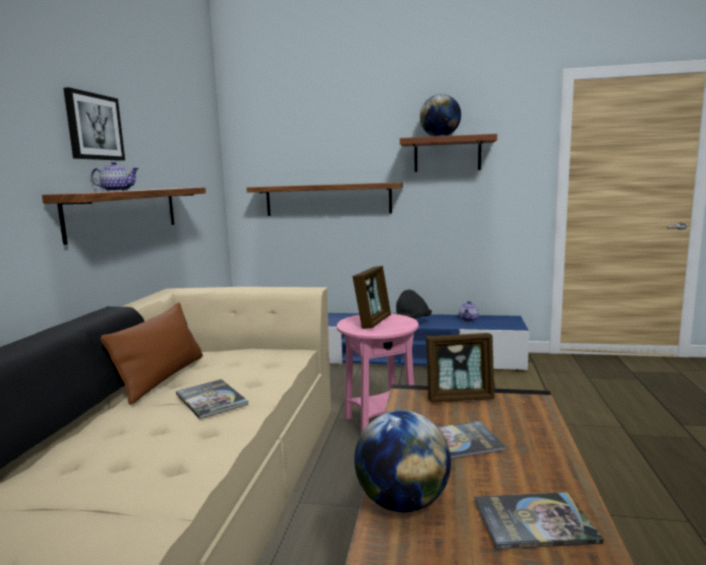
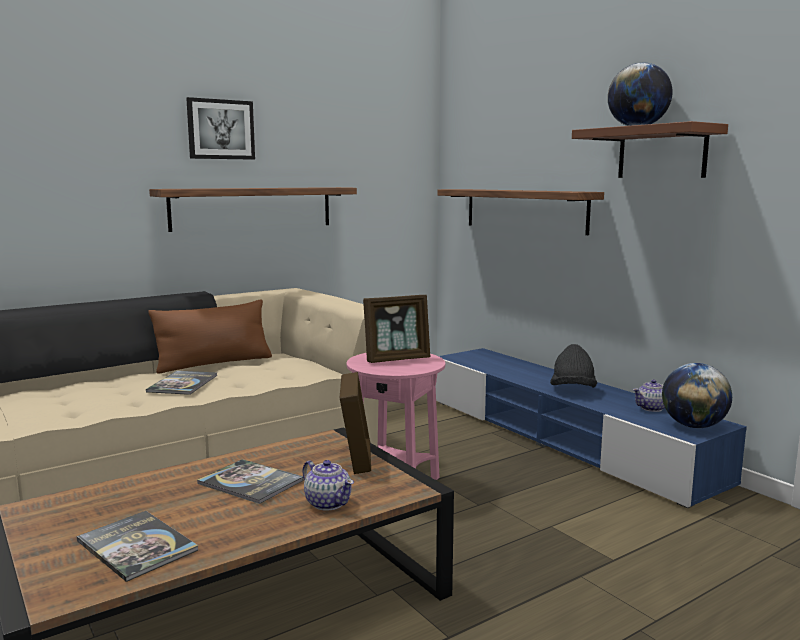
camera: 45 degrees right, 0 degrees up
teapot [91,162,139,191] -> teapot moved to [303,460,354,511]
globe [354,410,451,512] -> globe moved to [662,363,732,428]
picture frame [426,333,495,402] -> picture frame turned 135 degrees counterclockwise [339,372,371,474]

